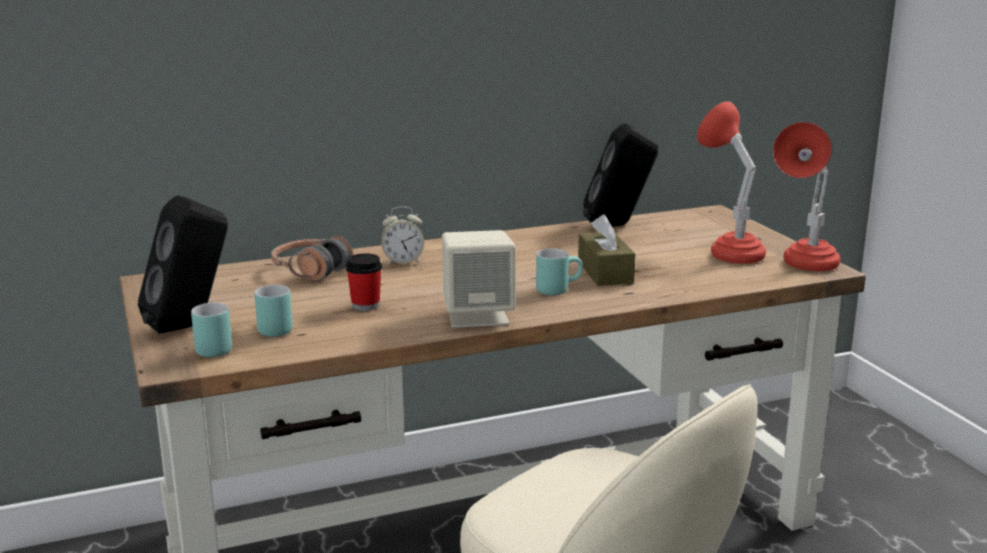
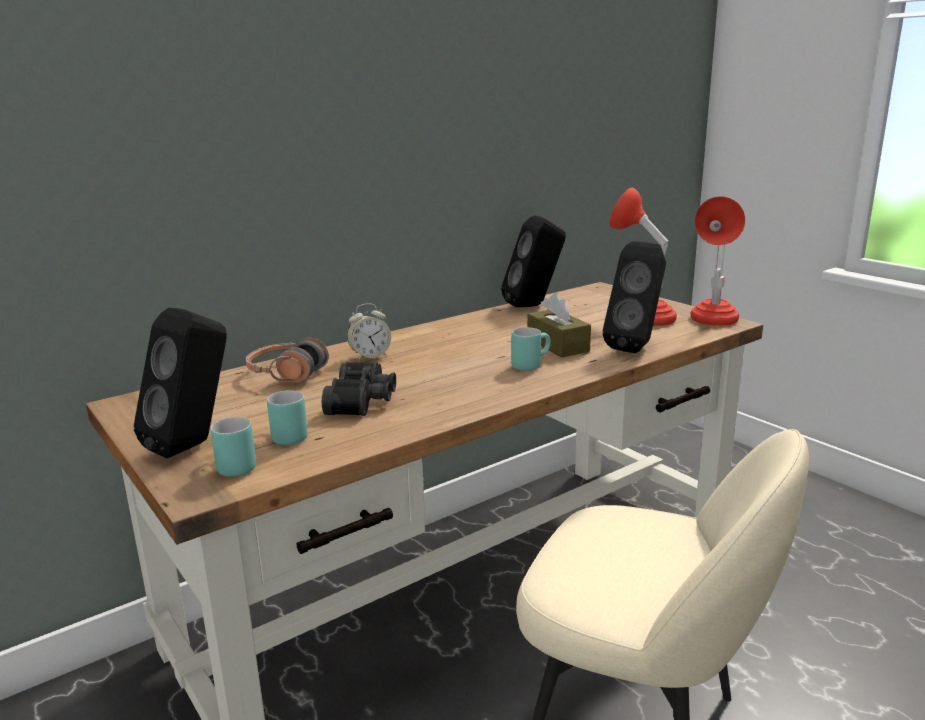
camera: 15 degrees left, 0 degrees up
cup [346,253,382,311] -> black binoculars [322,362,396,416]
beige speaker [442,230,516,328] -> none
none -> black speaker [602,241,666,353]

